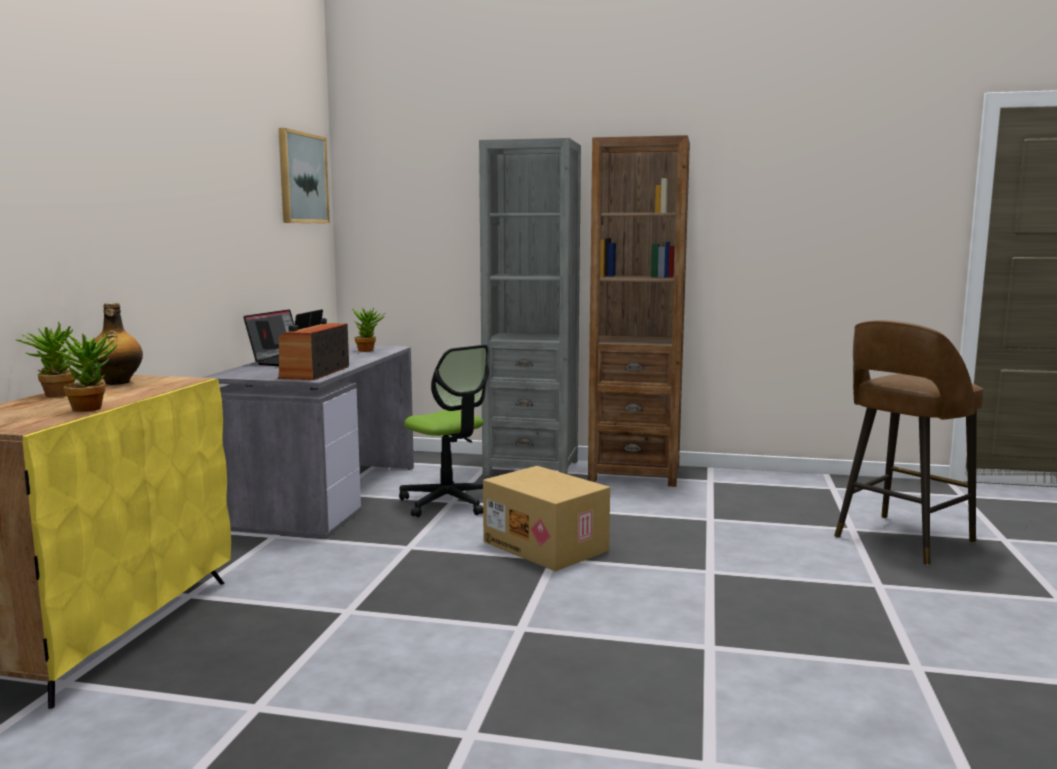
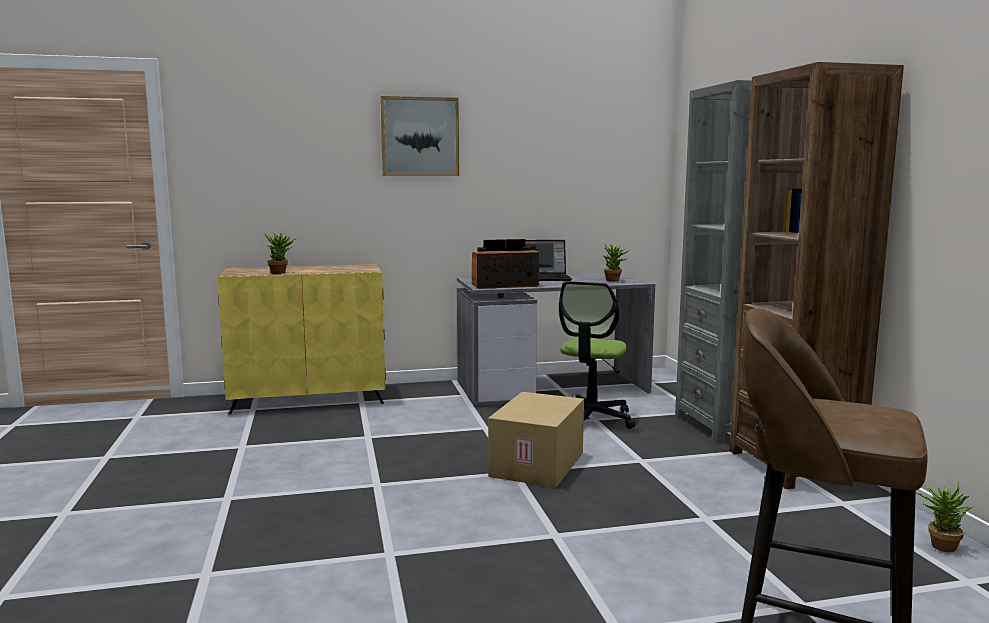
camera: 65 degrees right, 0 degrees up
potted plant [15,321,76,397] -> potted plant moved to [916,482,973,552]
bottle [94,303,143,385] -> none
picture [278,128,330,223] -> picture moved to [380,96,459,176]

